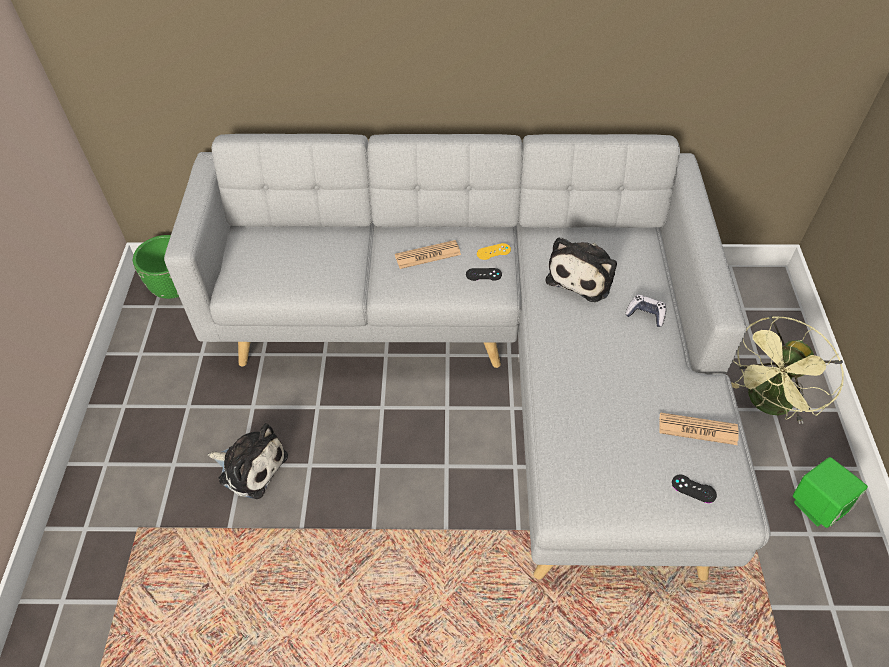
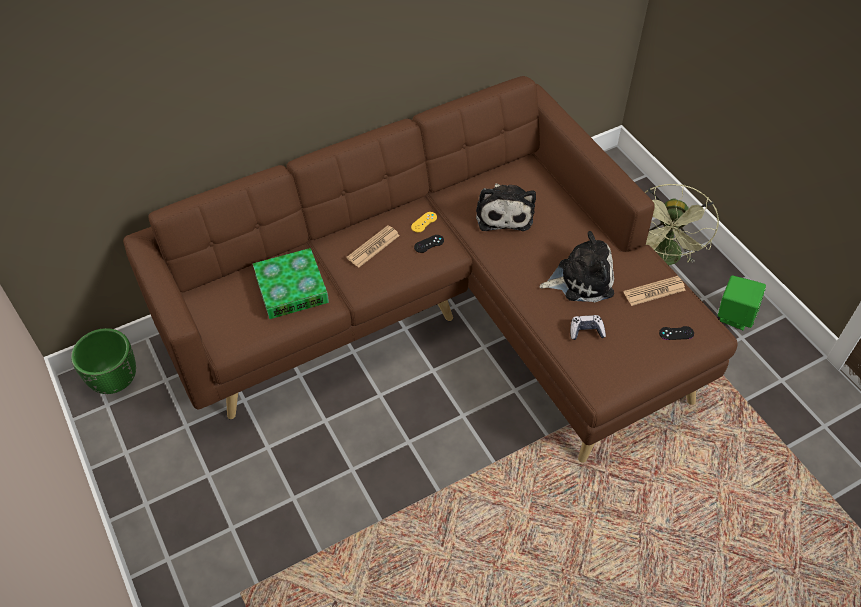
camera: 30 degrees left, 0 degrees up
grey sofa [164,134,771,581] -> brown sofa [123,76,738,463]
plush toy [208,423,288,499] -> plush toy moved to [539,231,614,302]
game controller [625,294,666,327] -> game controller moved to [570,315,606,340]
none -> book [253,248,329,319]

